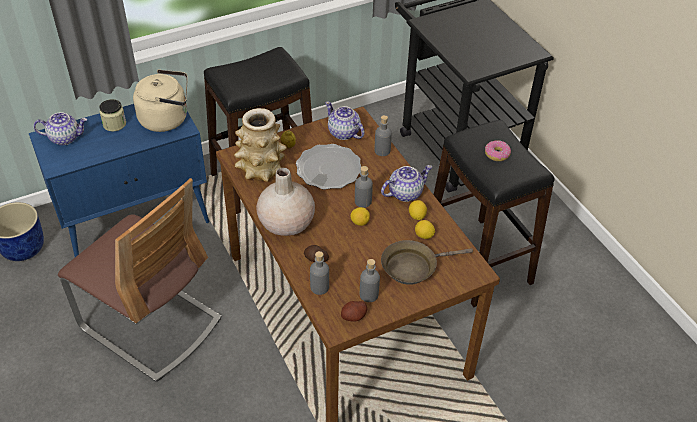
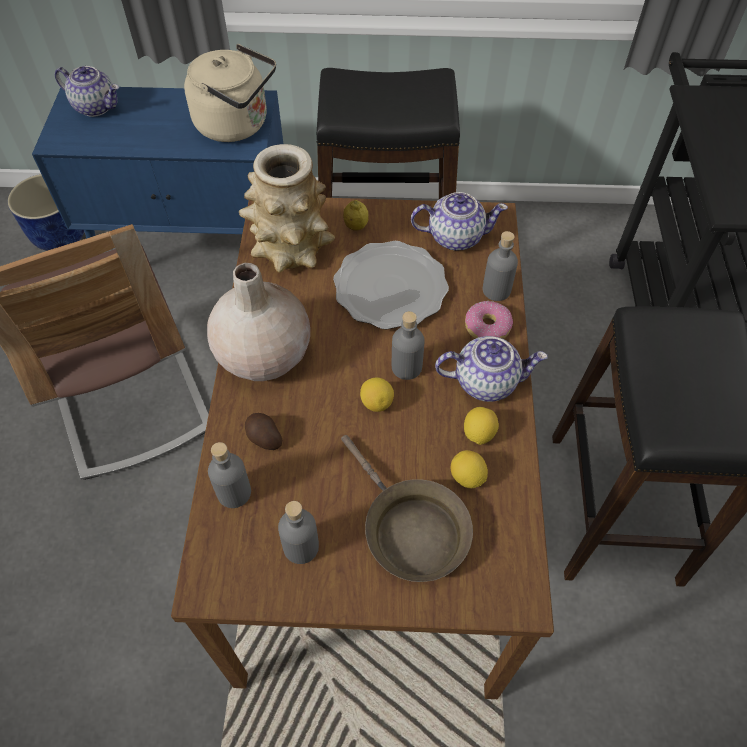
camera: 30 degrees right, 10 degrees up
jar [99,99,126,131] -> none
teapot [325,101,365,140] -> teapot turned 105 degrees clockwise [411,192,508,251]
potato [341,301,367,322] -> none
brown frying pan [381,240,473,285] -> brown frying pan turned 135 degrees counterclockwise [341,435,473,582]
donut [485,140,511,161] -> donut moved to [465,301,513,339]

